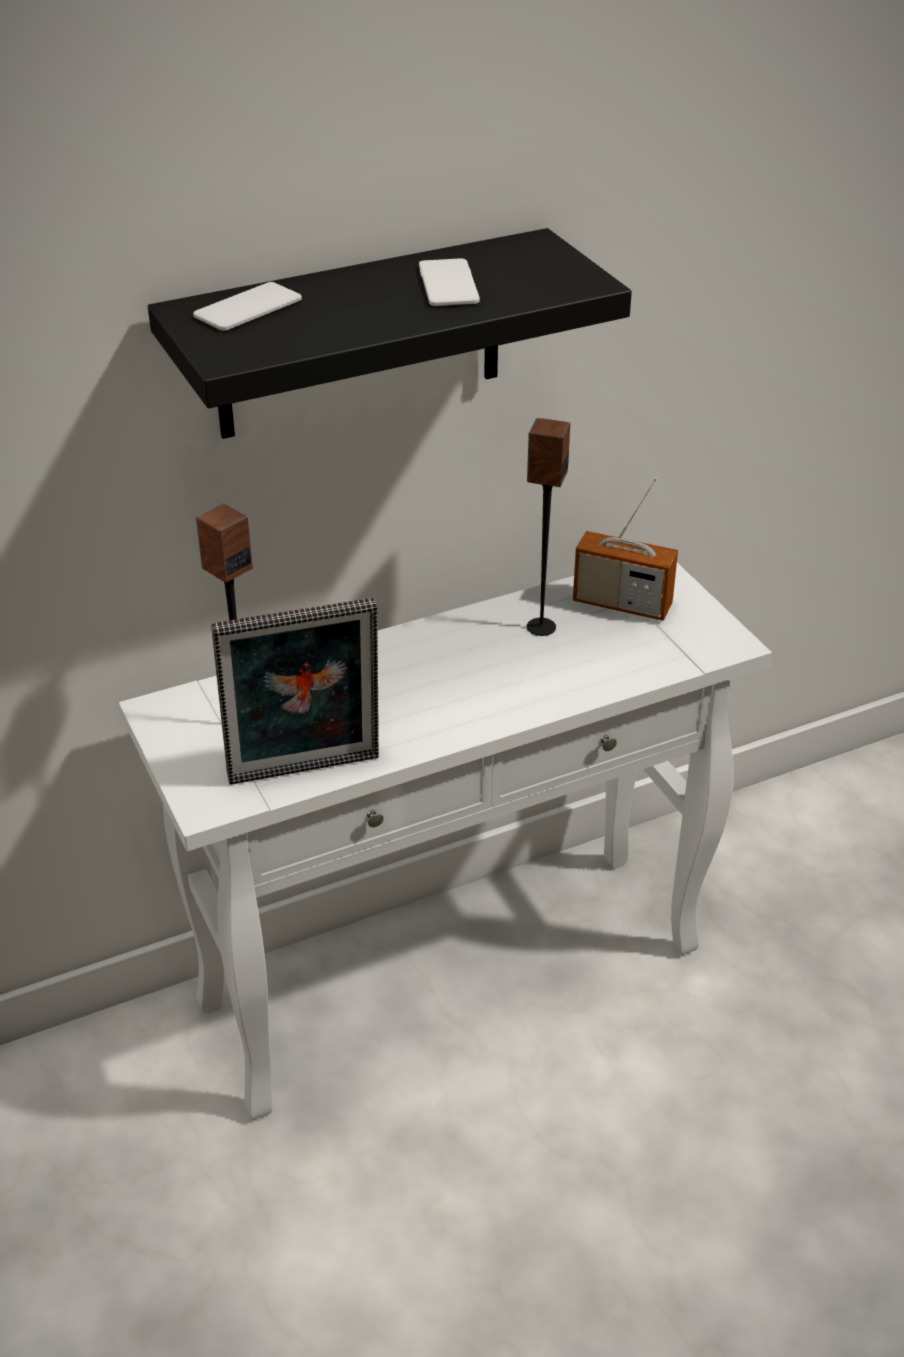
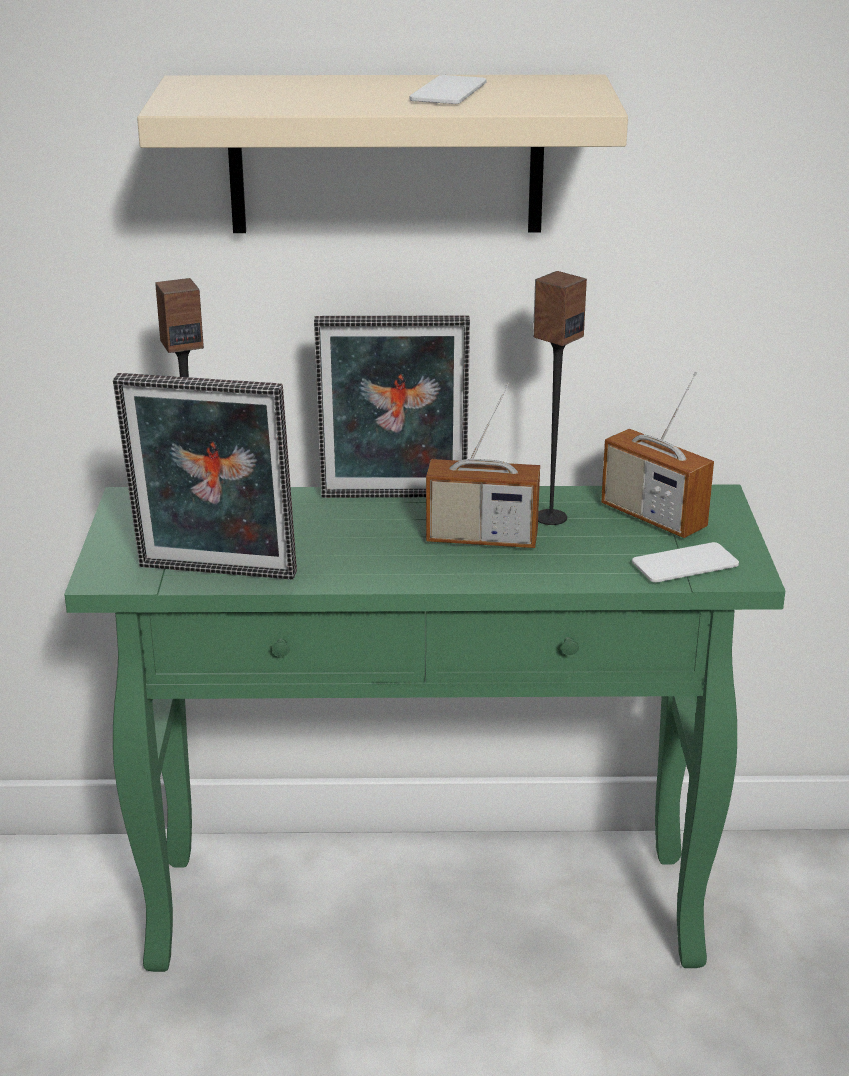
camera: 25 degrees right, 10 degrees down
white console table [119,563,772,1120] -> green console table [64,485,785,972]
black shelf [148,228,632,439] -> beige shelf [137,75,628,233]
phone [193,282,302,331] -> phone moved to [632,542,739,583]
none -> picture frame [314,315,470,498]
none -> radio [426,383,540,548]

